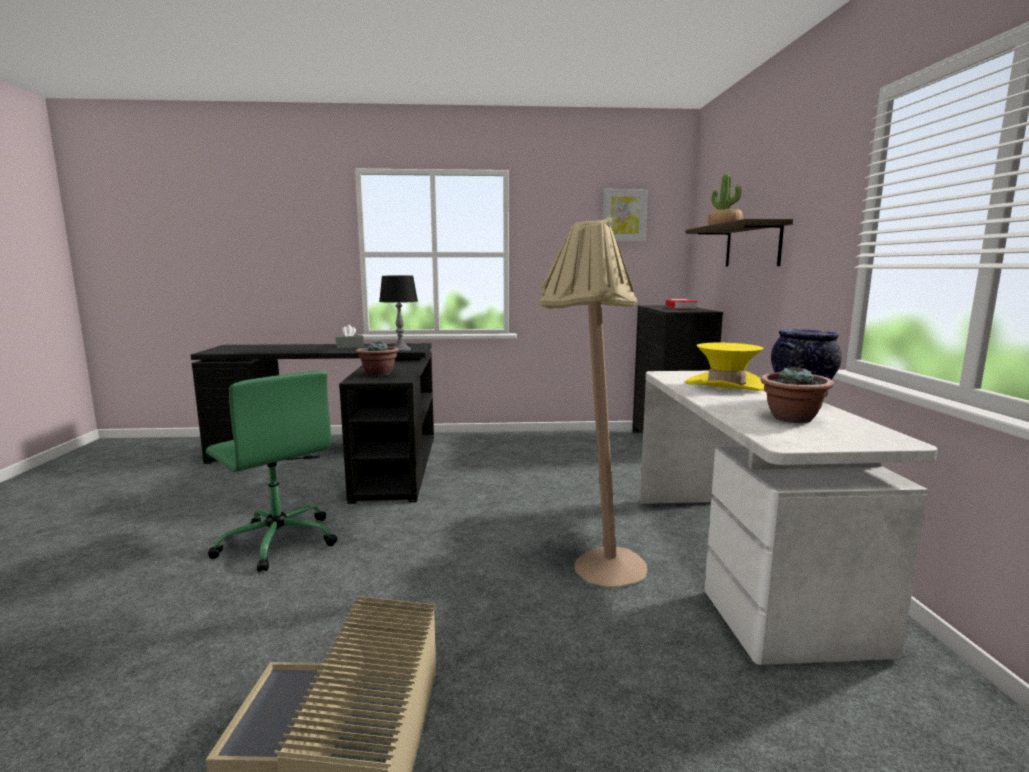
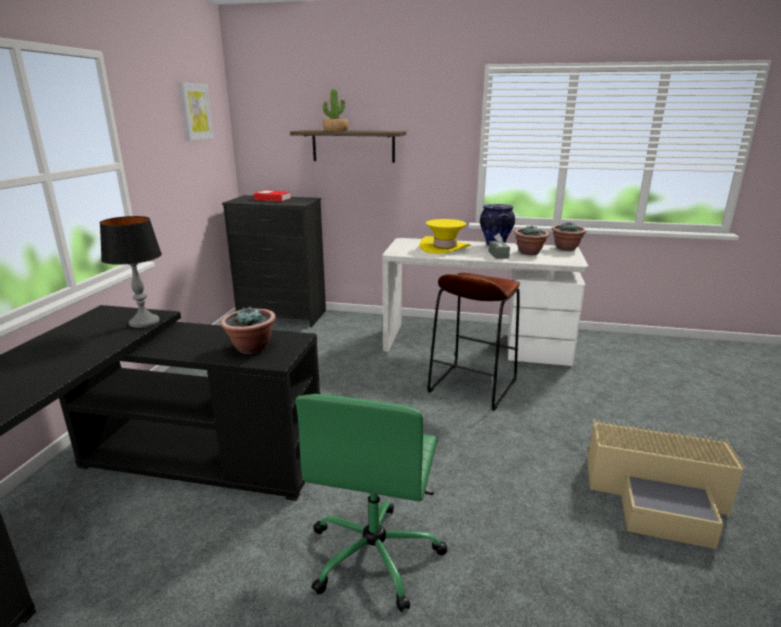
camera: 75 degrees left, 10 degrees up
green office chair [206,371,337,572] -> green office chair turned 135 degrees clockwise [295,394,448,612]
grey tissue box [336,325,364,348] -> grey tissue box moved to [488,233,510,259]
beige floor lamp [540,217,648,587] -> brown stool [427,273,520,411]
none -> potted plant [552,222,586,251]

